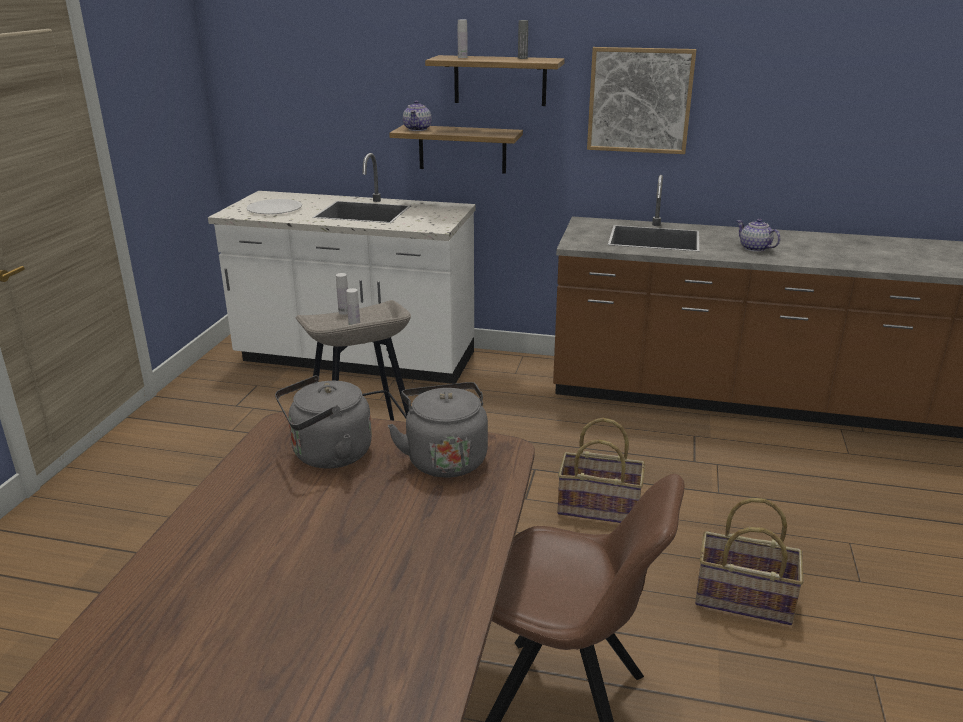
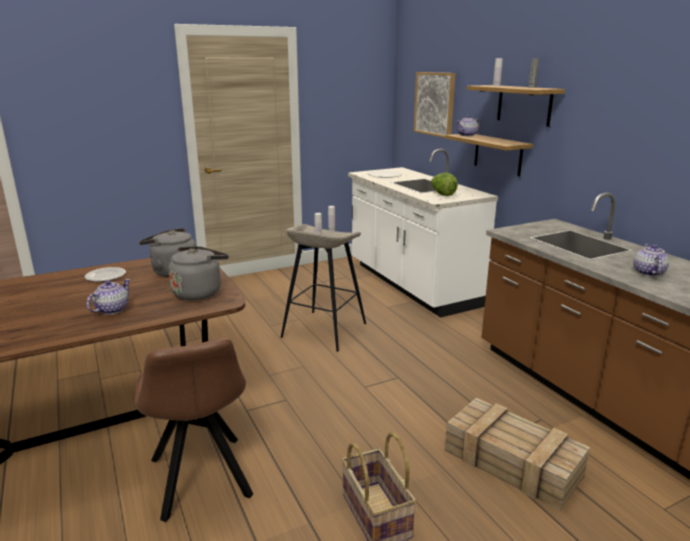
camera: 50 degrees right, 5 degrees down
basket [557,418,645,523] -> none
picture [587,47,696,154] -> picture moved to [414,72,456,138]
none -> plate [85,267,126,282]
none -> teapot [87,279,131,315]
none -> lettuce [431,173,458,196]
none -> crate [445,398,590,511]

